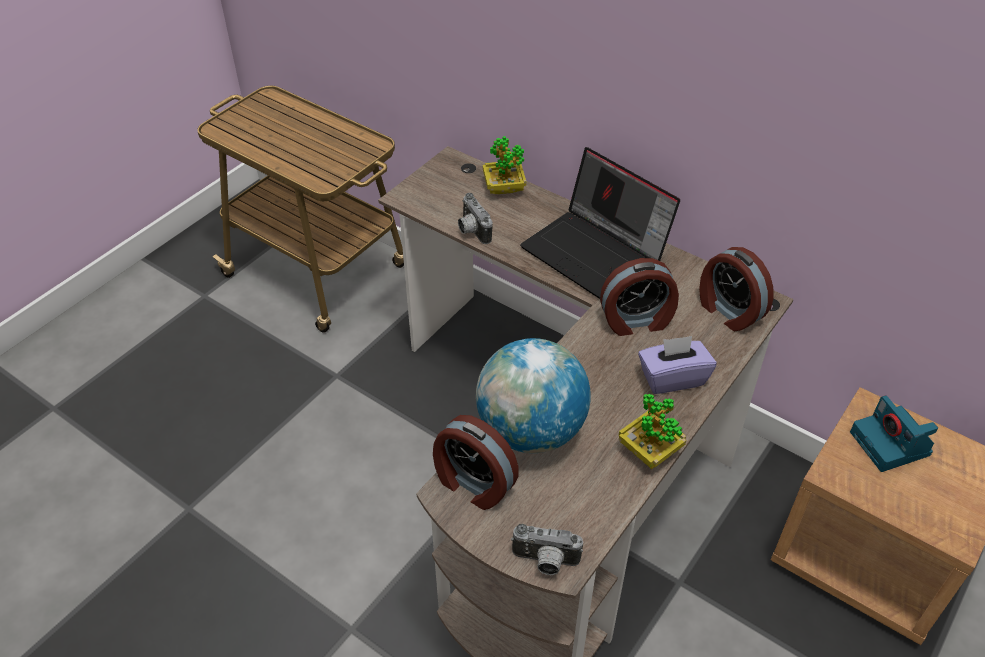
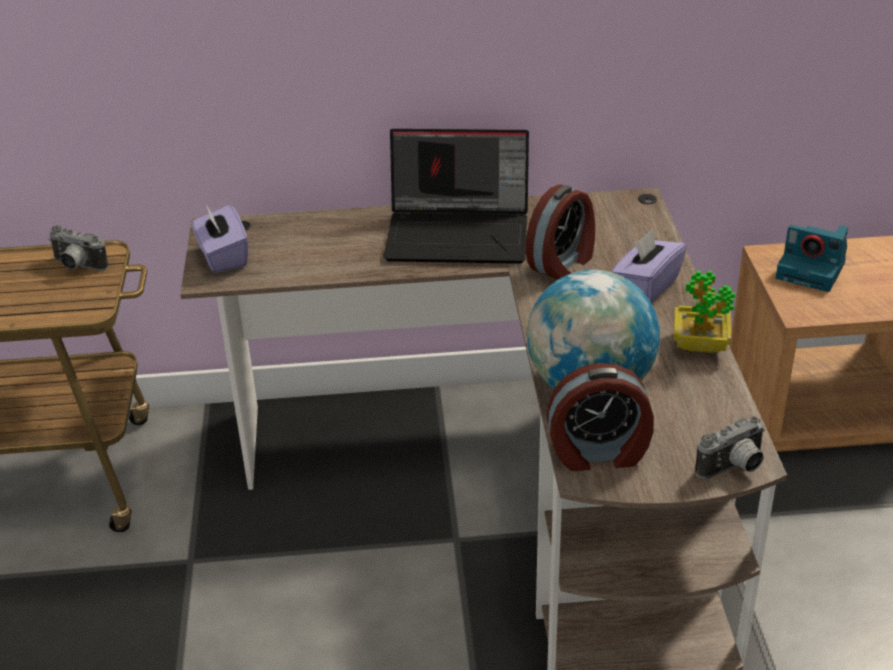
camera: 40 degrees left, 10 degrees down
camera [458,193,493,244] -> camera moved to [49,226,108,271]
potted plant [483,136,526,194] -> none
alarm clock [699,247,773,331] -> none
none -> purple tissue box [192,204,248,273]

